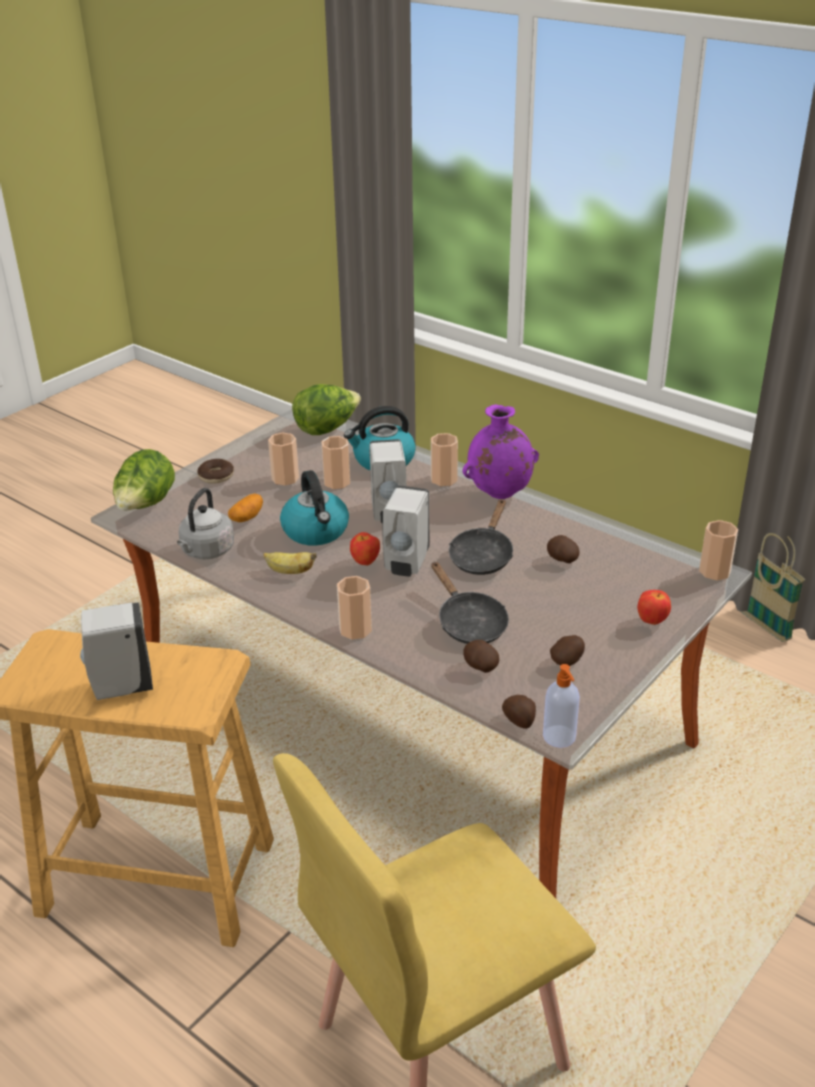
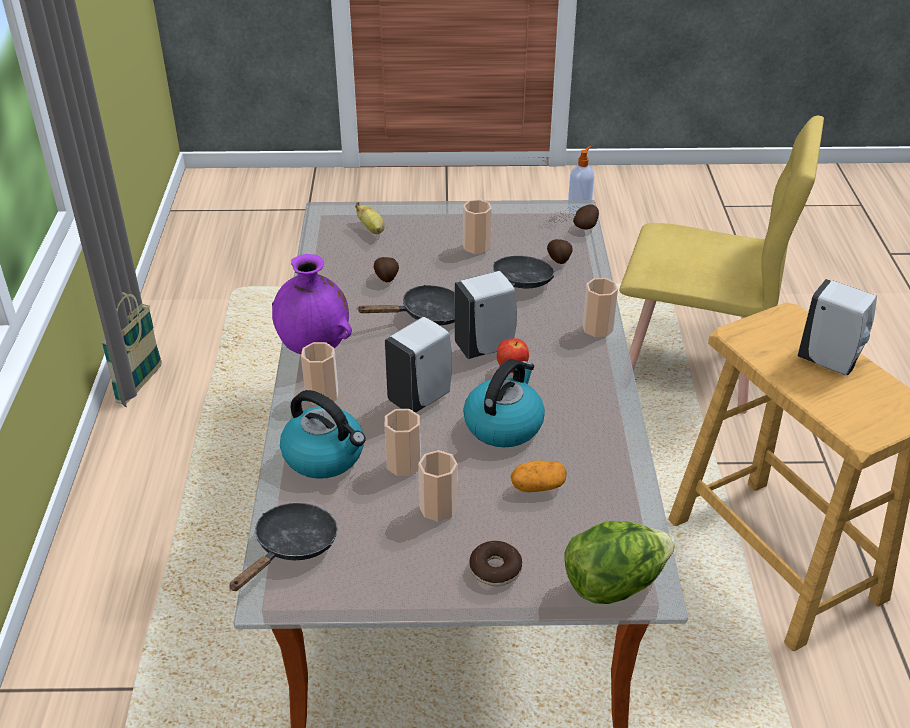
camera: 130 degrees left, 5 degrees up
grey kettle [177,488,234,559] -> none
banana [263,552,317,574] -> banana moved to [355,202,385,234]
lettuce [292,384,361,435] -> black frying pan [229,503,338,591]
potato [550,635,585,666] -> none
apple [637,590,671,625] -> none
cup [699,520,738,580] -> cup moved to [463,199,492,254]

